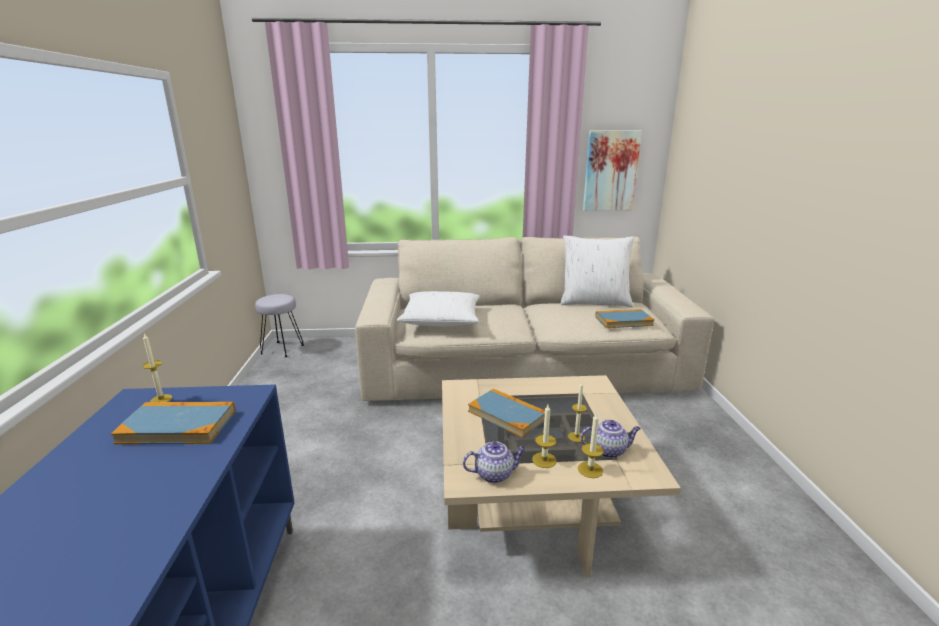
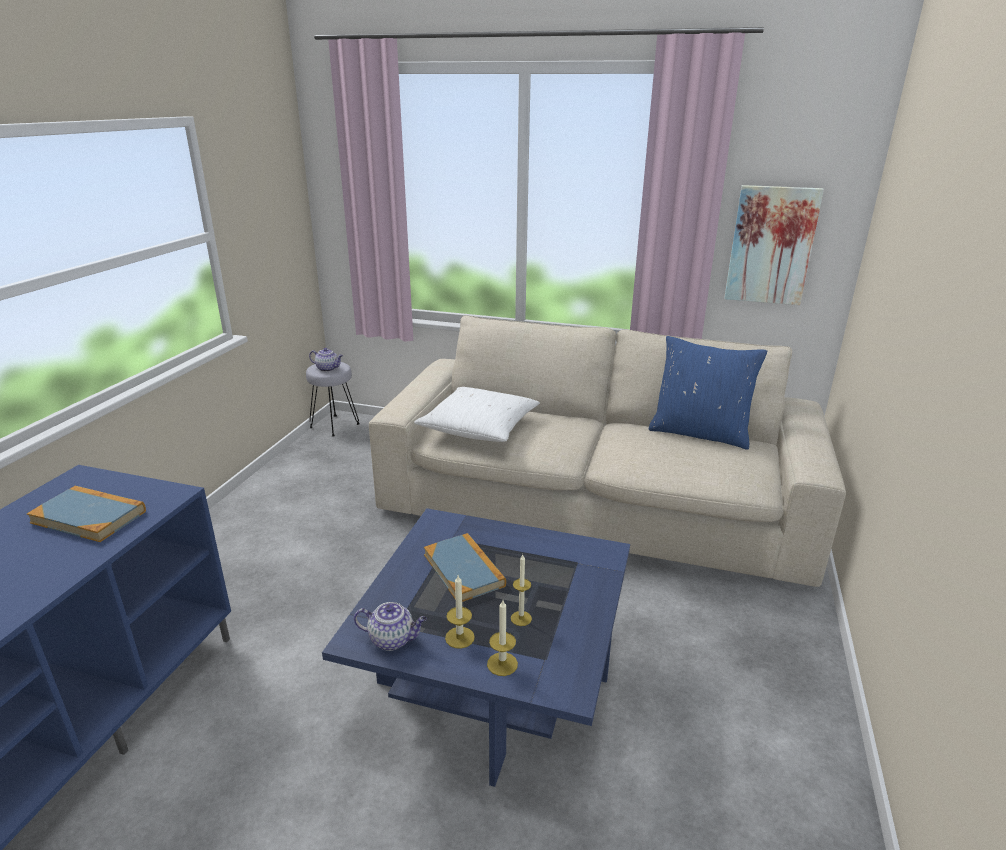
camera: 20 degrees right, 5 degrees up
candle [143,333,172,402] -> none
beige coffee table [442,375,681,577] -> blue coffee table [322,508,630,787]
white pillow [561,235,634,307] -> blue pillow [649,336,767,450]
teapot [580,420,641,458] -> teapot moved to [309,348,343,372]
book [595,309,655,328] -> none

